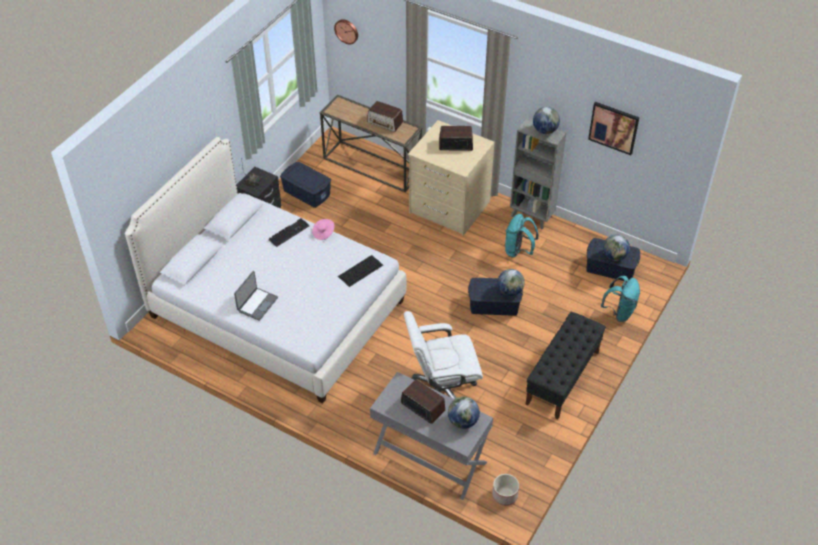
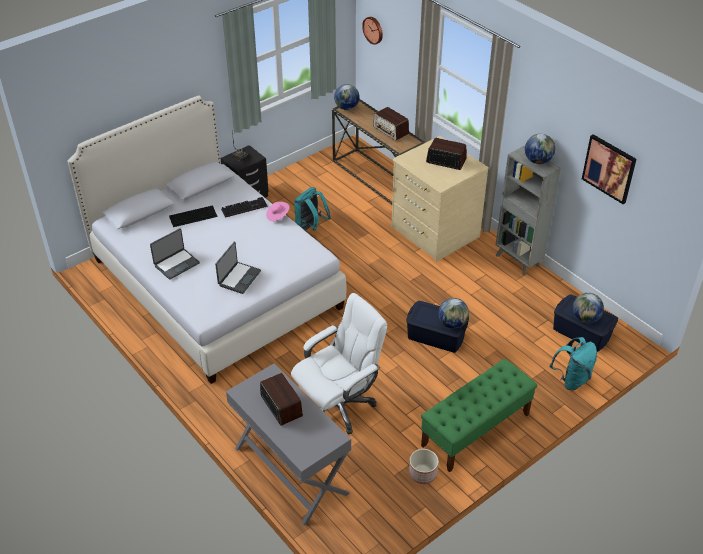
camera: 20 degrees right, 5 degrees down
blue storage box [280,162,331,208] -> none
keyboard [338,255,383,287] -> keyboard moved to [169,205,218,227]
white office chair [404,311,483,399] -> white office chair turned 135 degrees clockwise [291,293,387,435]
globe [448,397,480,429] -> globe moved to [334,84,360,110]
planter [492,474,519,506] -> planter moved to [409,449,439,484]
turquoise backpack [505,214,538,258] -> turquoise backpack moved to [294,187,331,231]
black bench [526,312,606,419] -> green bench [421,359,537,472]
none -> laptop [215,242,261,294]

